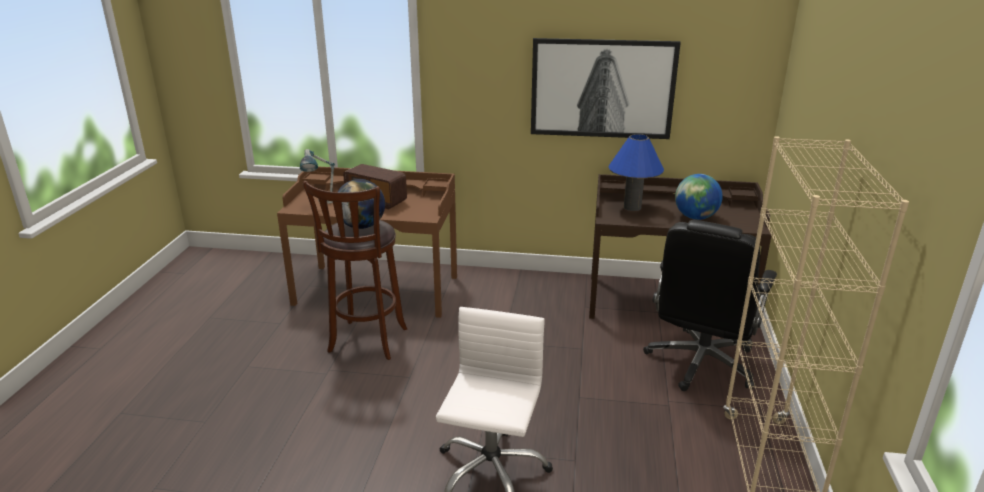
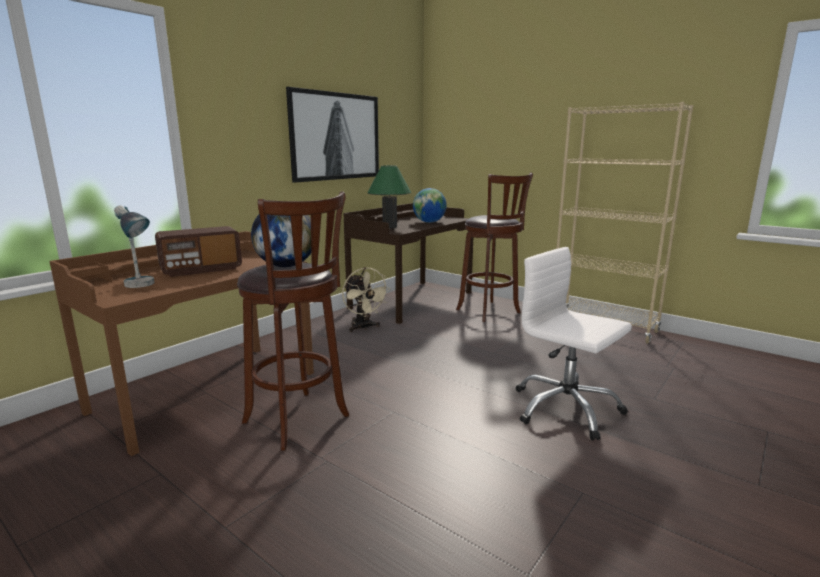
camera: 60 degrees left, 10 degrees down
blue table lamp [609,134,664,211] -> green table lamp [367,165,412,228]
black office chair [643,220,777,391] -> brown stool [456,172,533,322]
none -> beige fan [342,267,390,332]

